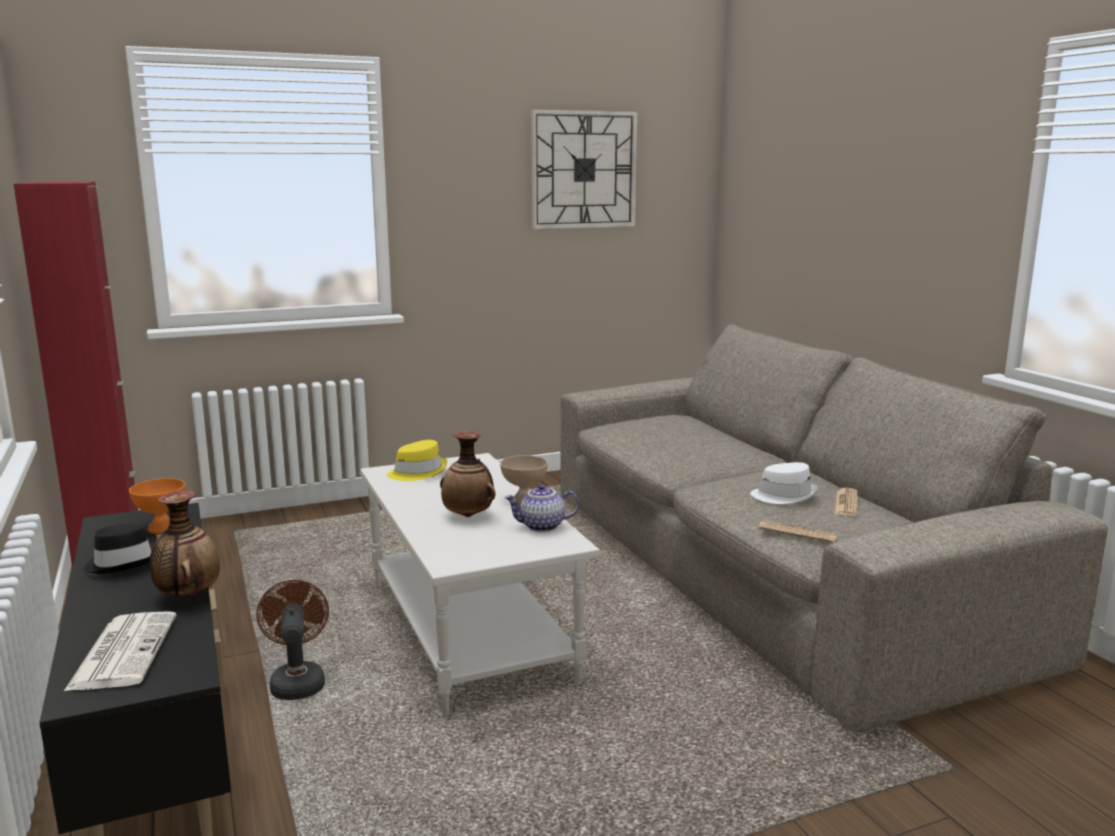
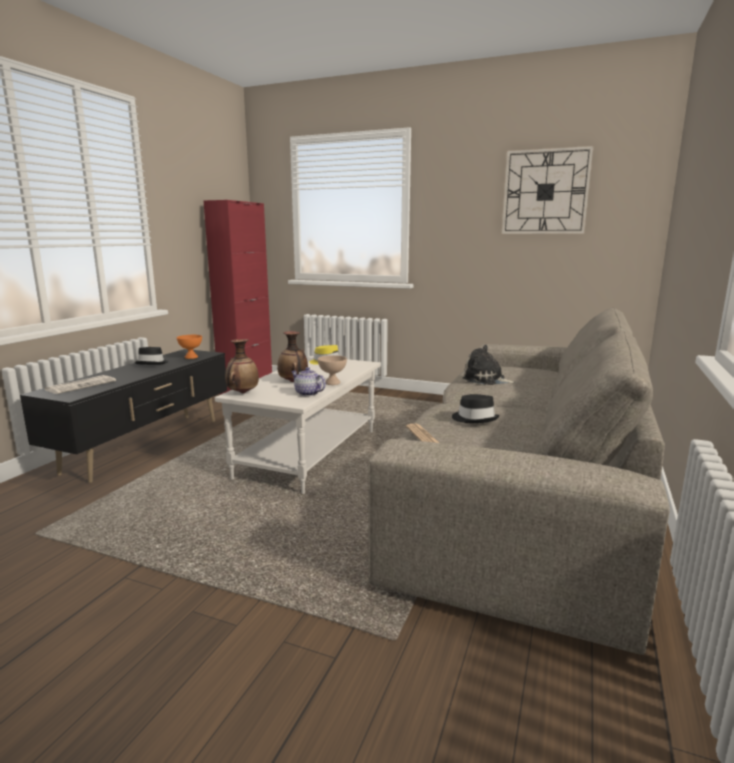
camera: 45 degrees right, 0 degrees up
vase [150,491,220,597] -> vase moved to [225,339,259,393]
brown fan [256,580,329,700] -> none
white hat [750,462,818,504] -> black hat [452,394,500,423]
newspaper [834,488,858,516] -> none
none -> plush toy [463,345,517,385]

